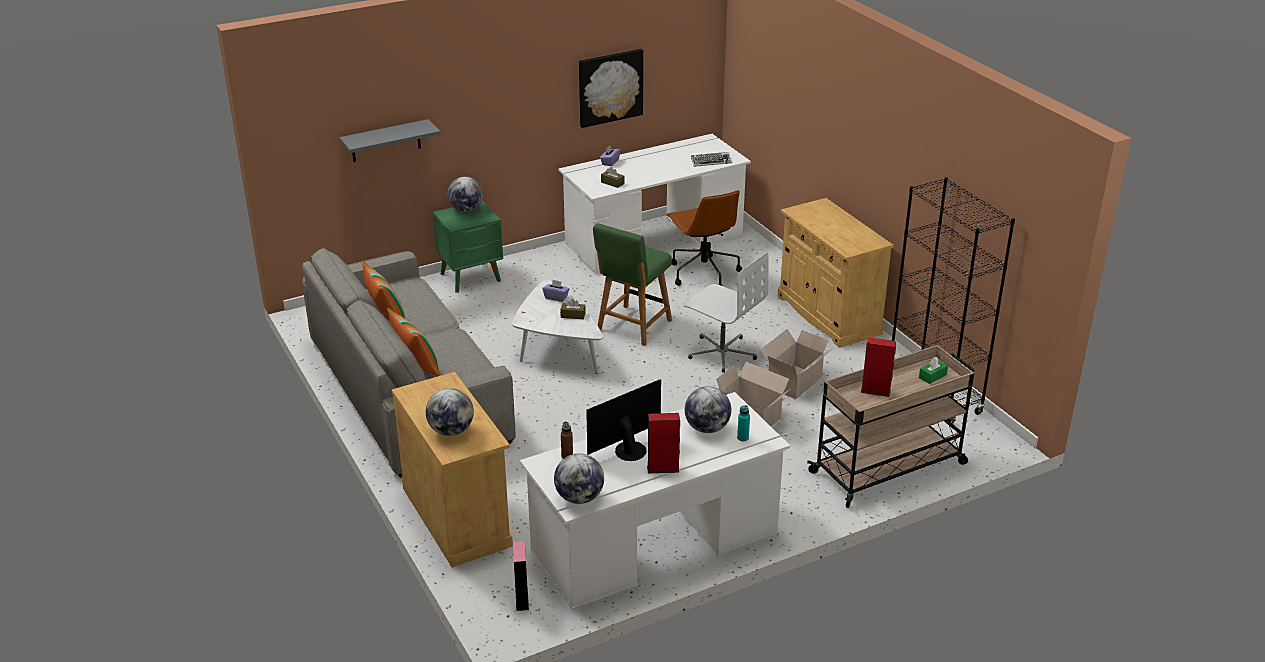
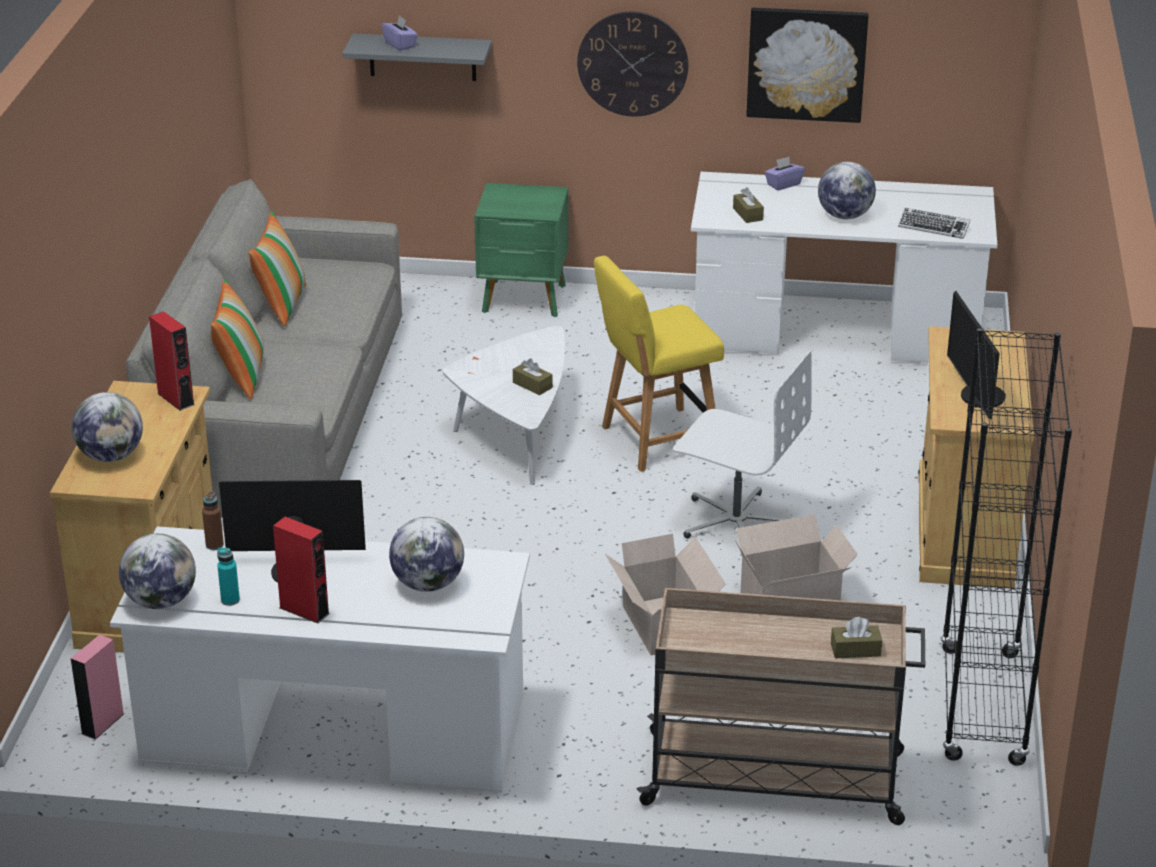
camera: 35 degrees right, 0 degrees up
globe [448,177,483,212] -> globe moved to [818,162,876,219]
purple tissue box [542,279,569,302] -> purple tissue box moved to [381,15,418,51]
green chair [593,223,672,346] -> yellow chair [594,256,724,472]
brown office chair [666,190,742,286] -> none
white office chair [683,252,768,373] -> white office chair turned 45 degrees counterclockwise [673,350,811,539]
turquoise bottle [737,405,750,441] -> turquoise bottle moved to [217,548,240,606]
red speaker [861,337,896,397] -> red speaker moved to [149,311,194,411]
green tissue box [919,357,948,384] -> brown tissue box [831,617,882,658]
none -> wall clock [577,11,688,117]
none -> monitor [947,291,1006,420]

